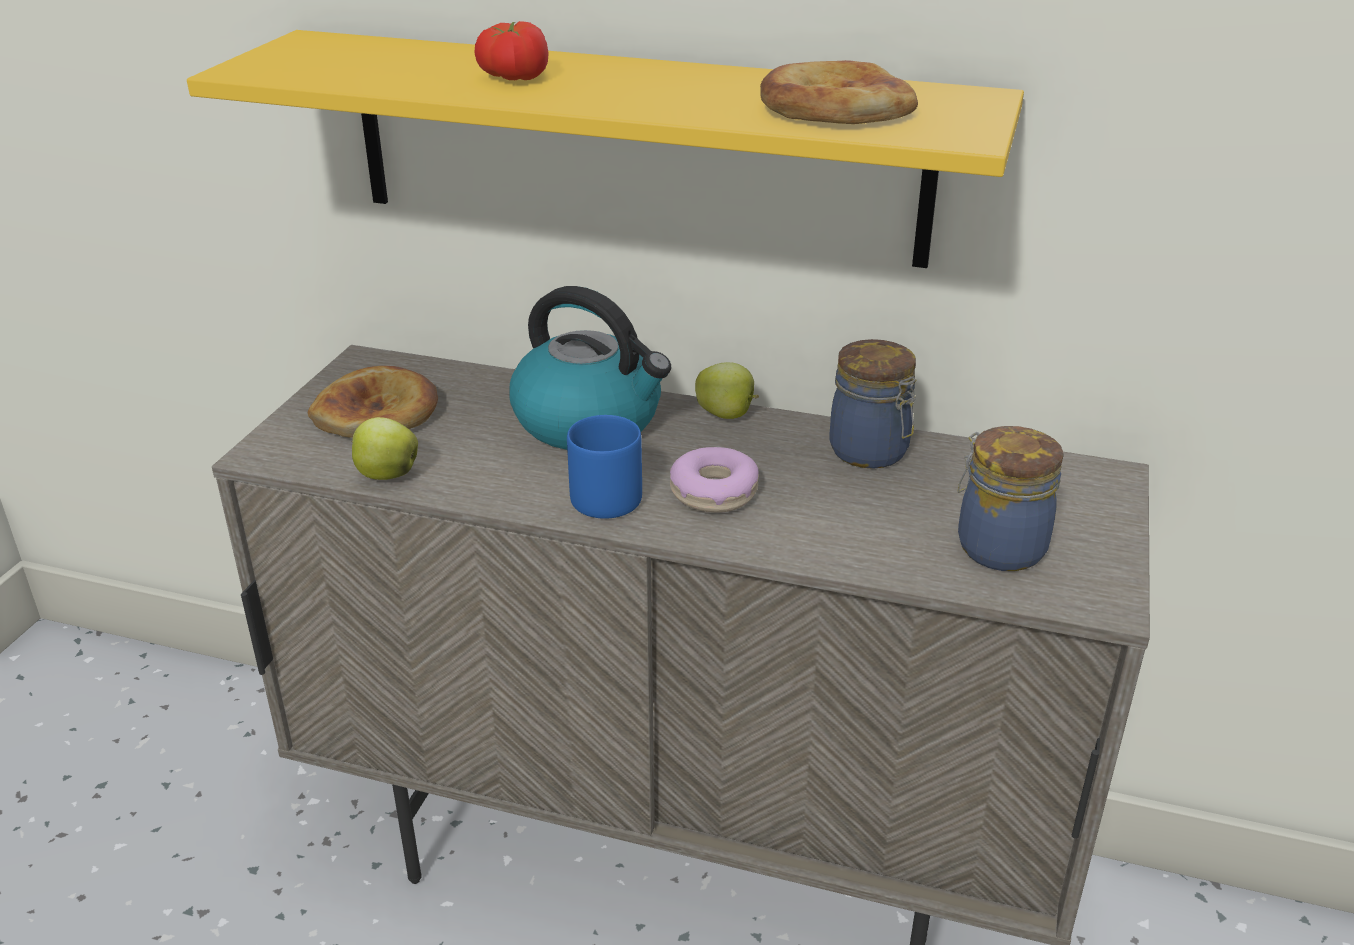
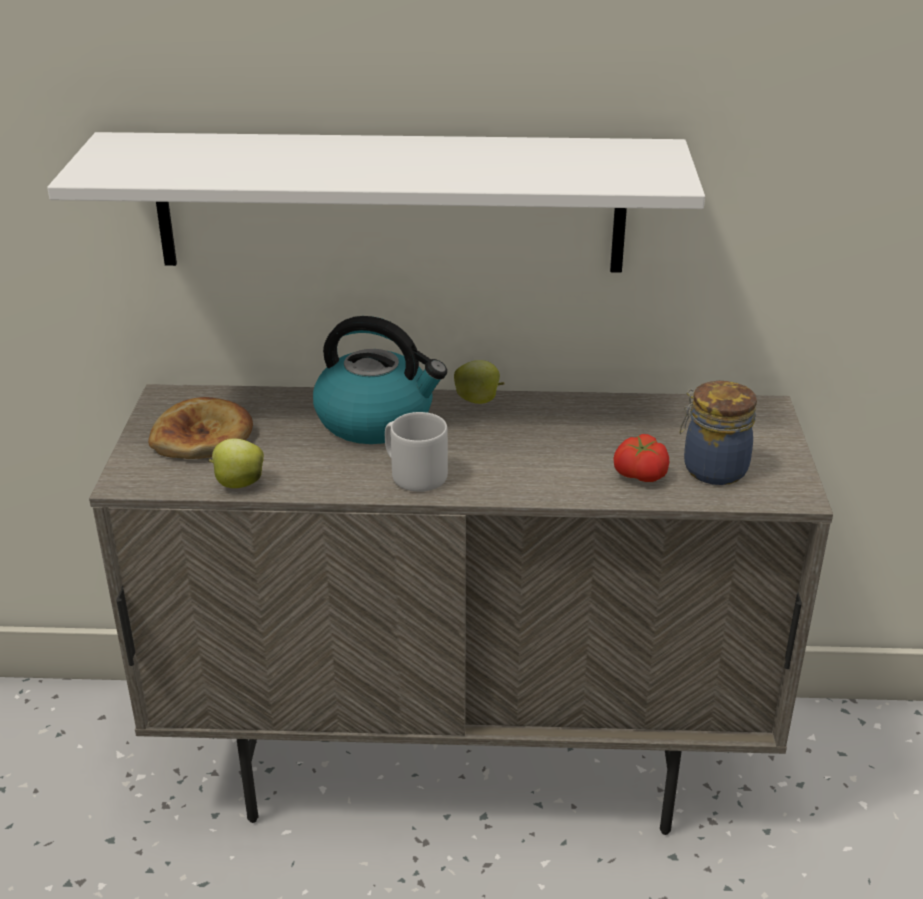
camera: 15 degrees left, 0 degrees up
yellow shelf [187,30,1024,268] -> white shelf [47,132,705,273]
tomato [474,21,549,80] -> tomato moved to [613,434,669,482]
blue mug [567,415,642,519] -> grey mug [385,412,448,492]
donut [670,447,759,513] -> none
bread [760,60,918,124] -> none
jar [829,339,917,469] -> none

